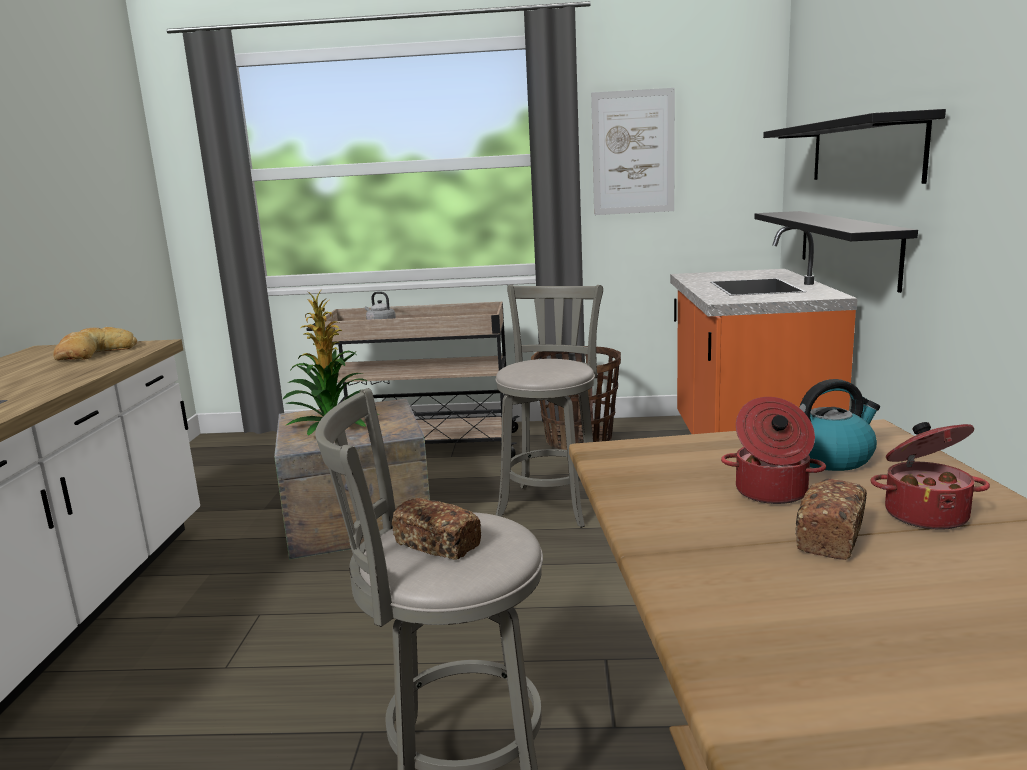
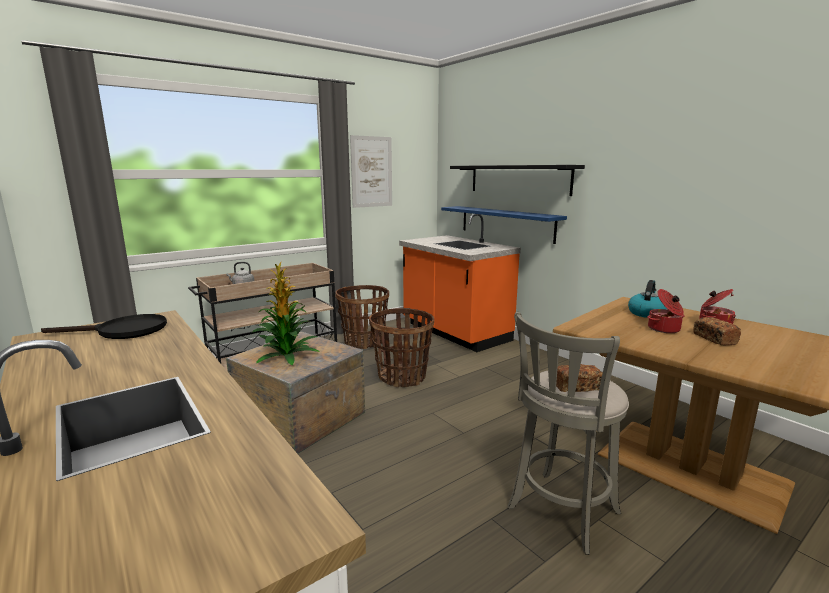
camera: 40 degrees left, 0 degrees up
bread [53,327,137,360] -> black frying pan [41,314,167,339]
grey stool [496,285,603,528] -> basket [369,308,434,387]
black shelf [754,211,918,293] -> blue shelf [441,206,567,244]

